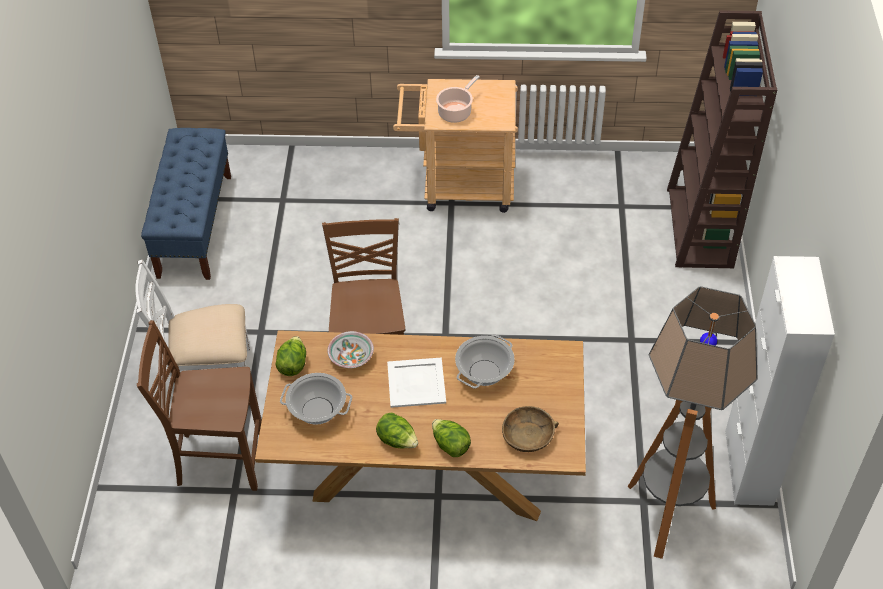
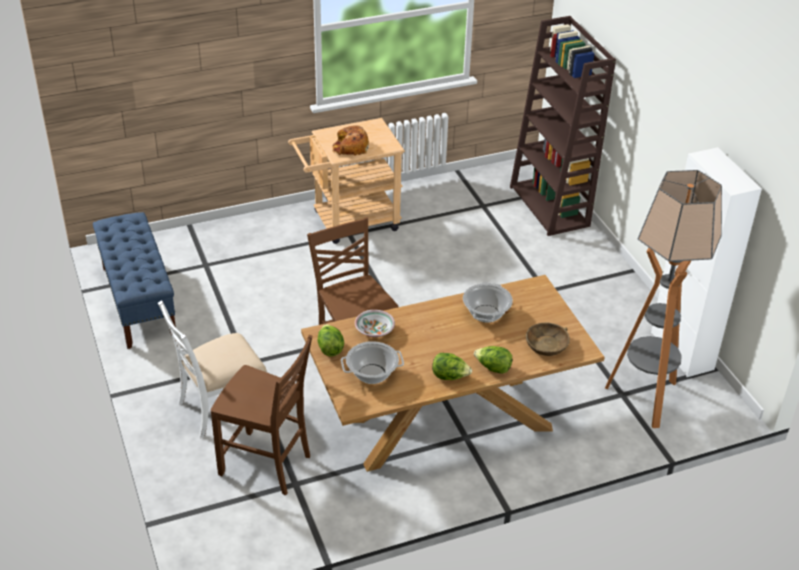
camera: 25 degrees left, 10 degrees down
brown chair [137,320,262,491] -> brown chair turned 135 degrees counterclockwise [211,335,312,495]
white tray [387,357,446,408] -> none
cooking pot [436,75,480,123] -> bread [332,125,369,155]

